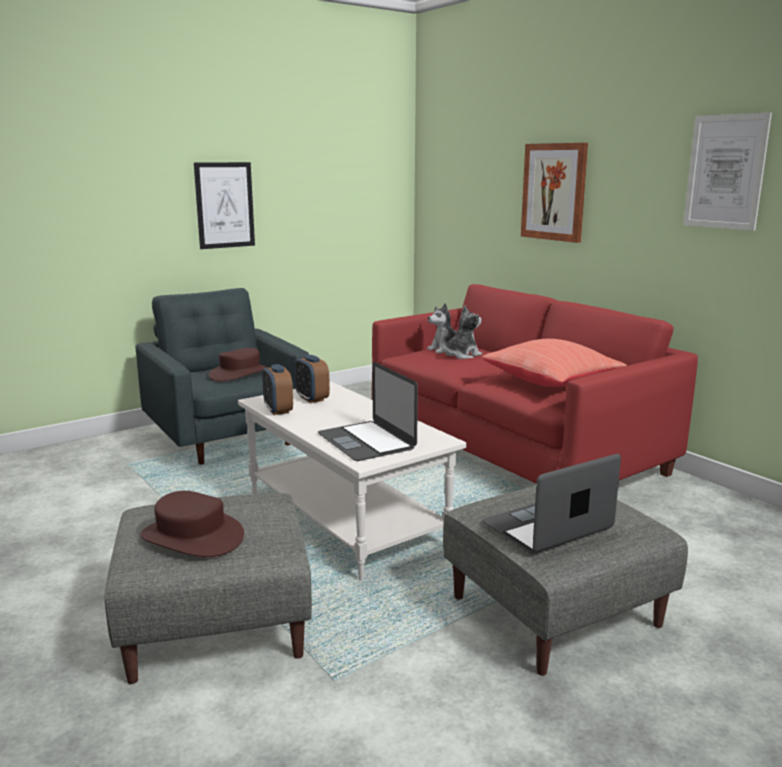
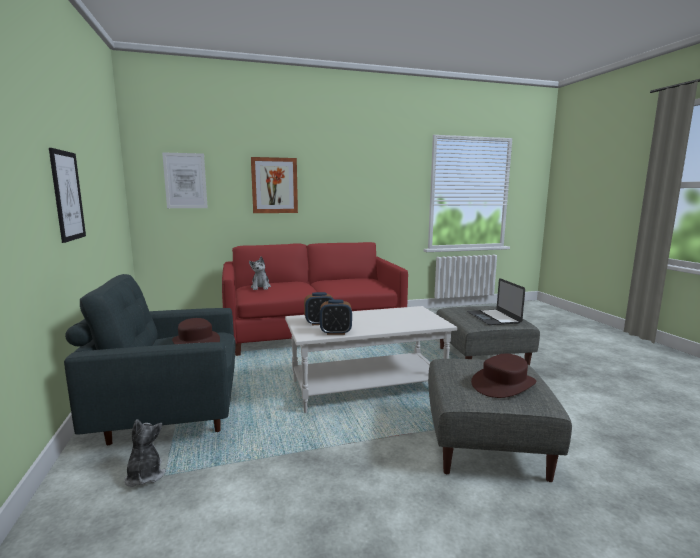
camera: 70 degrees left, 5 degrees down
laptop [318,362,418,461] -> none
plush toy [443,305,482,359] -> plush toy moved to [124,419,166,487]
red pillow [483,339,627,387] -> none
picture [683,112,772,231] -> picture moved to [162,152,208,208]

